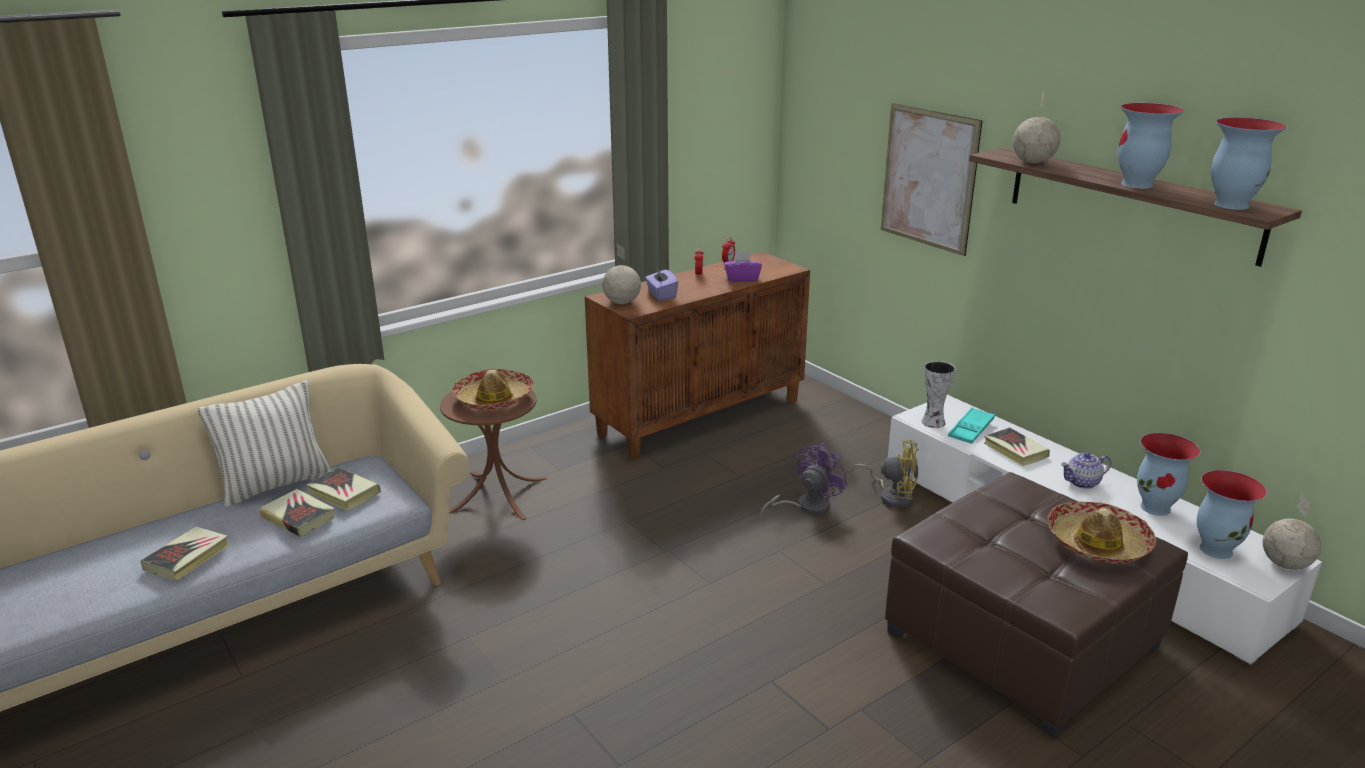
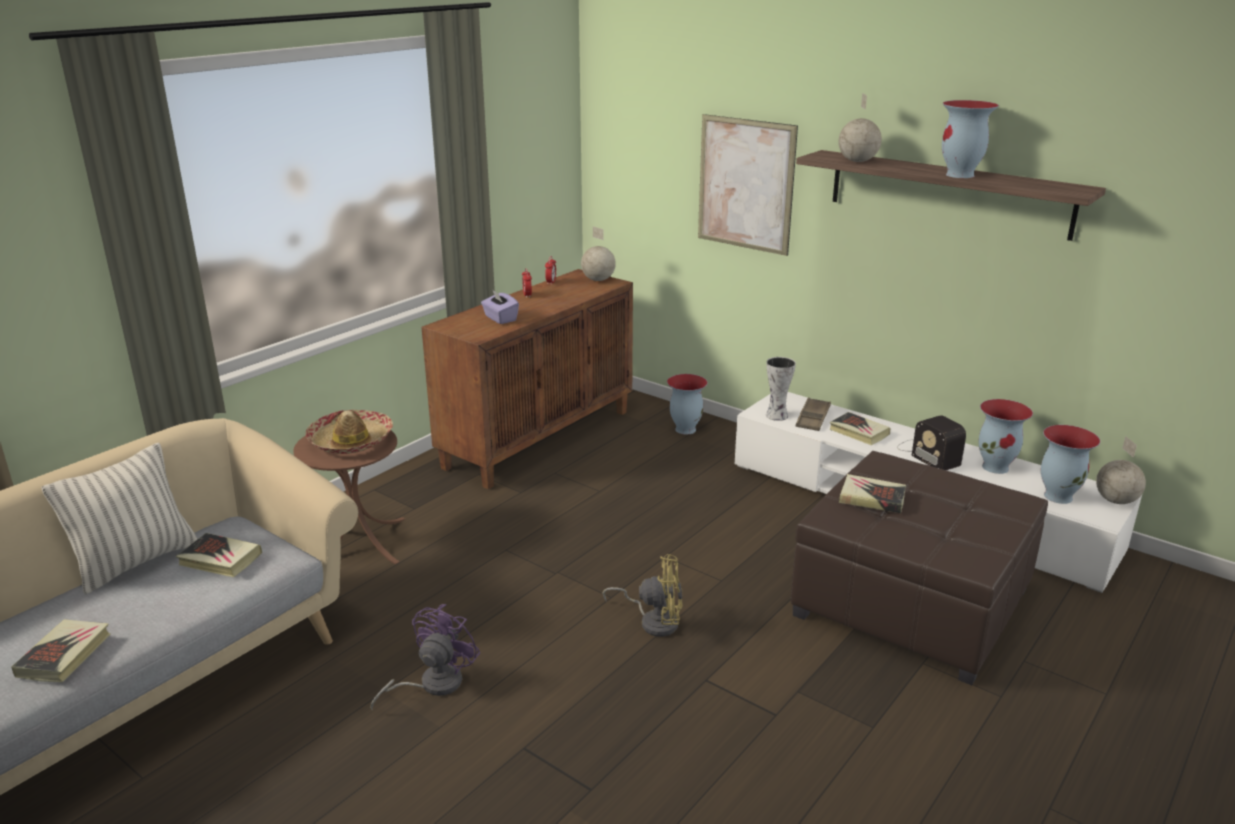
camera: 15 degrees left, 0 degrees up
book [259,489,335,537] -> book moved to [839,474,906,513]
globe [602,244,641,304] -> globe moved to [581,226,616,281]
purple tissue box [724,251,762,282] -> none
purple fan [760,443,848,515] -> purple fan moved to [370,604,481,710]
yellow fan [852,440,918,508] -> yellow fan moved to [603,554,683,637]
turquoise tray [948,407,995,444] -> brown tray [795,398,831,431]
hat [1047,502,1156,564] -> none
teapot [1061,452,1111,489] -> radio [897,415,966,470]
vase [1211,117,1287,210] -> vase moved to [667,374,708,435]

